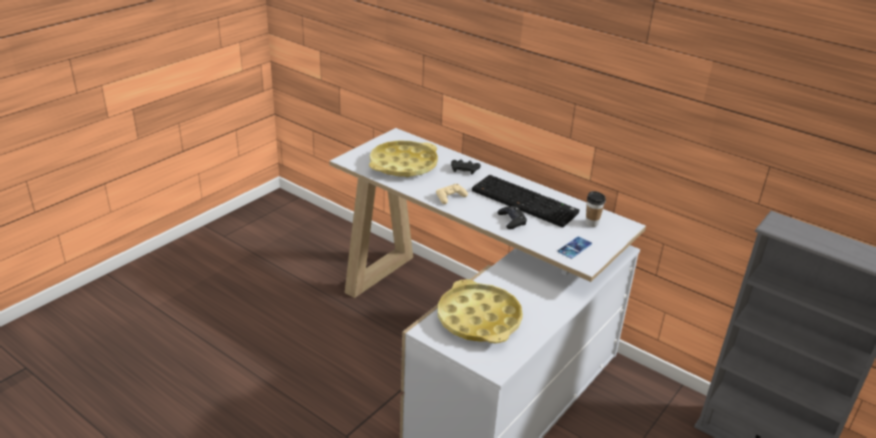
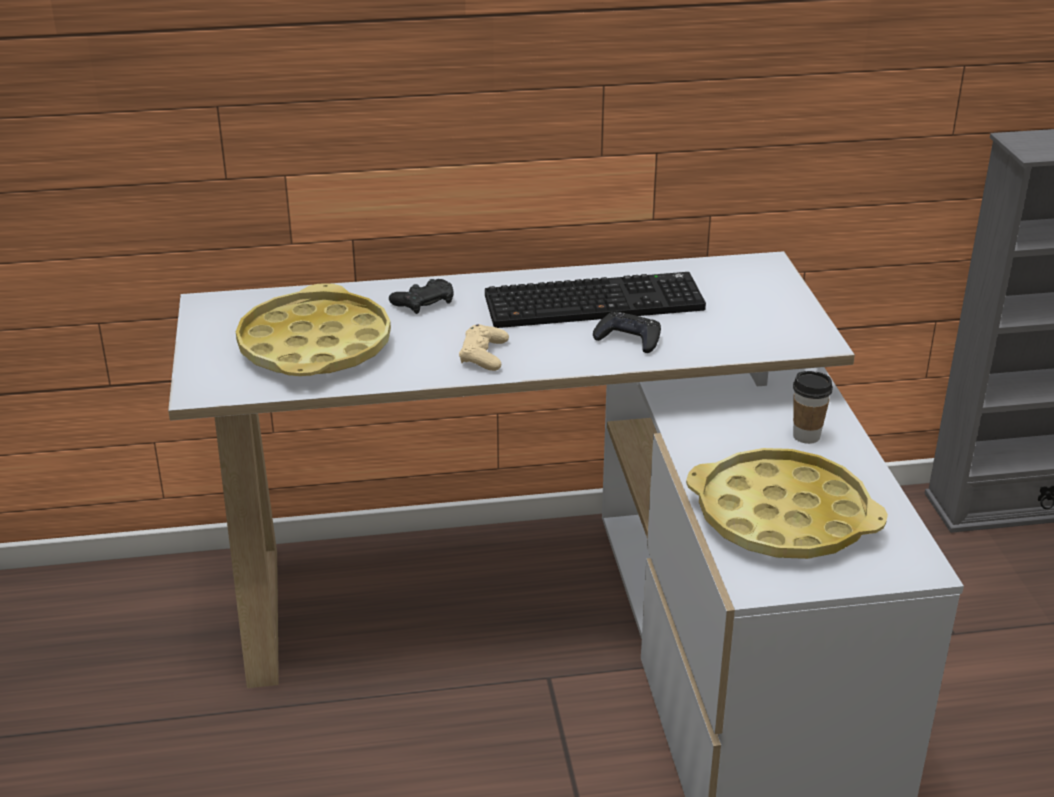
camera: 45 degrees left, 0 degrees up
phone [557,237,592,259] -> none
cup [586,191,606,227] -> cup moved to [793,371,833,444]

